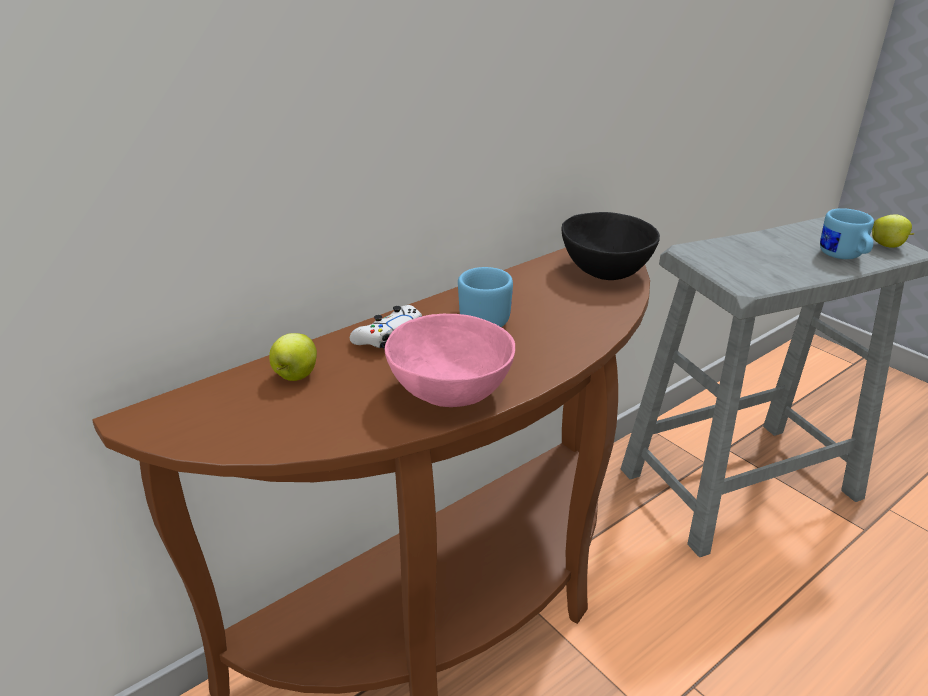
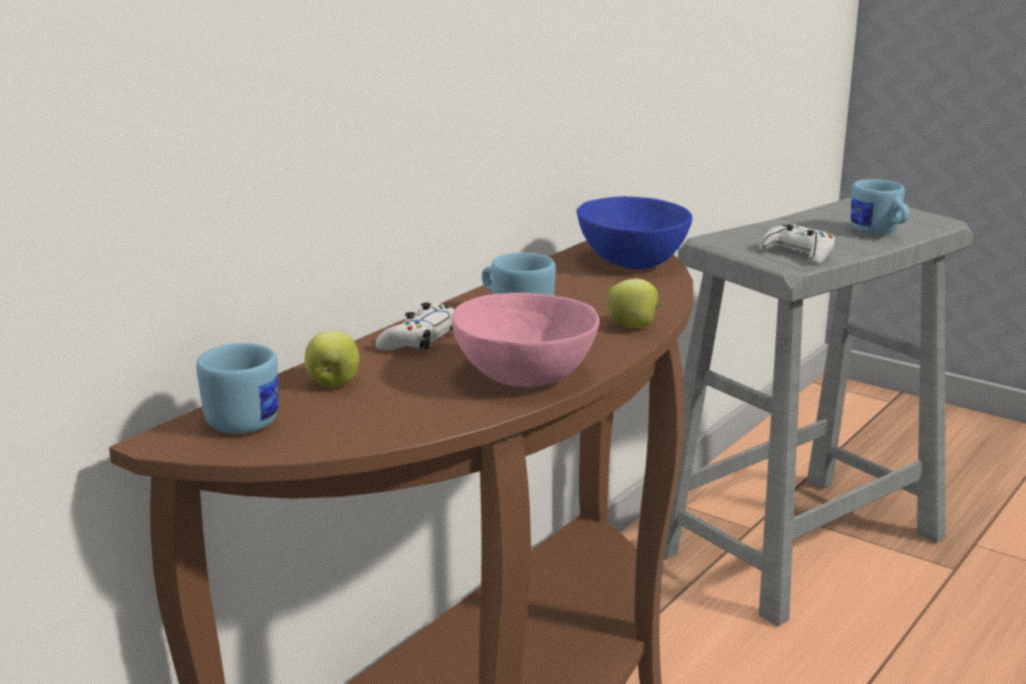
camera: 15 degrees left, 10 degrees down
black bowl [561,212,660,280] -> blue bowl [576,196,692,269]
apple [872,214,914,248] -> apple moved to [606,278,664,328]
none -> blue mug [196,343,278,434]
none -> white game controller [759,224,835,265]

